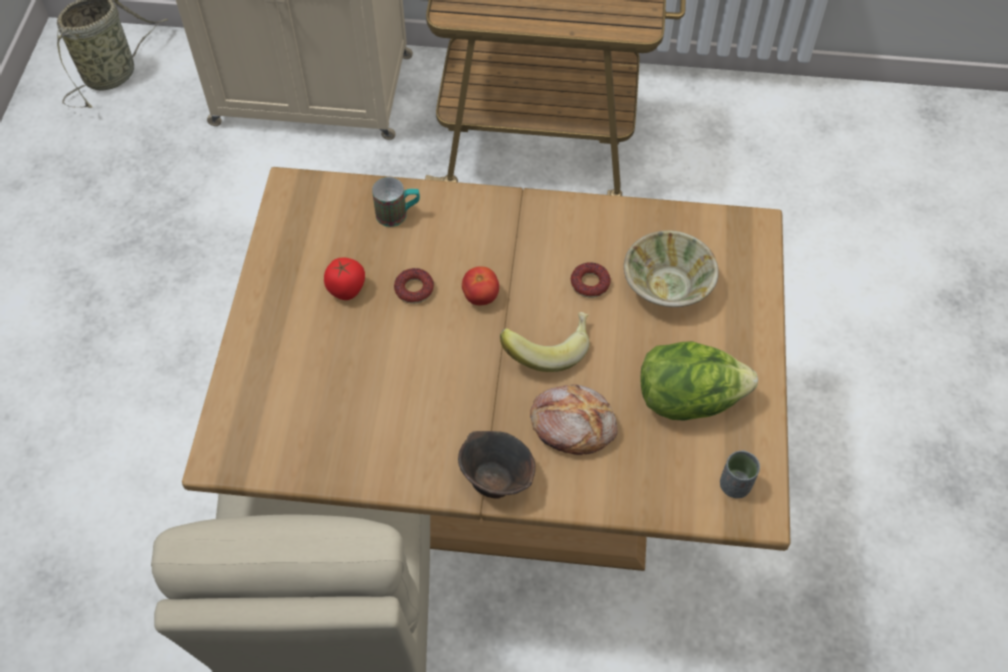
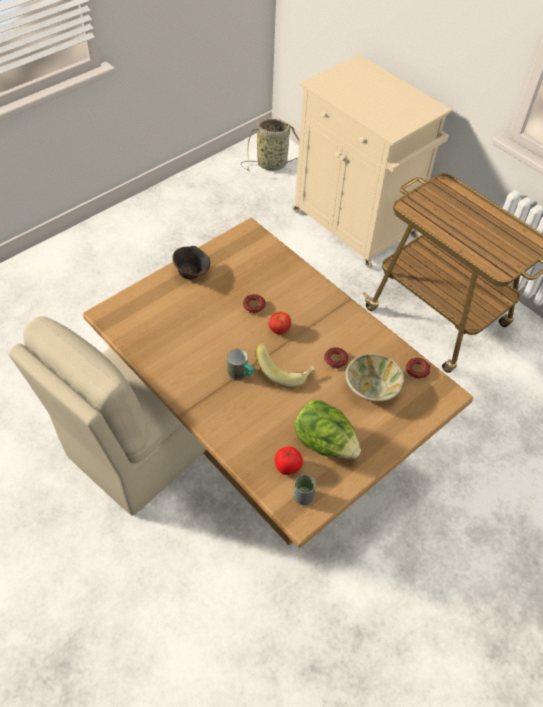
camera: 40 degrees right, 5 degrees down
tomato [324,258,365,300] -> tomato moved to [275,446,303,475]
mug [372,177,420,227] -> mug moved to [227,349,254,381]
brown bowl [458,431,536,499] -> brown bowl moved to [172,246,210,280]
bread [530,384,618,455] -> none
none -> donut [406,358,431,379]

